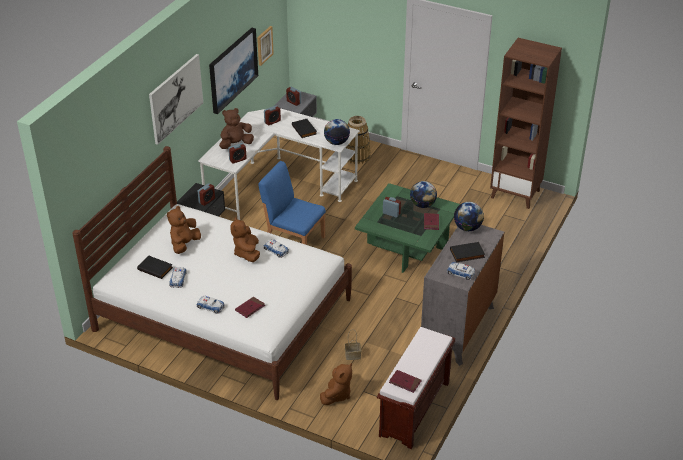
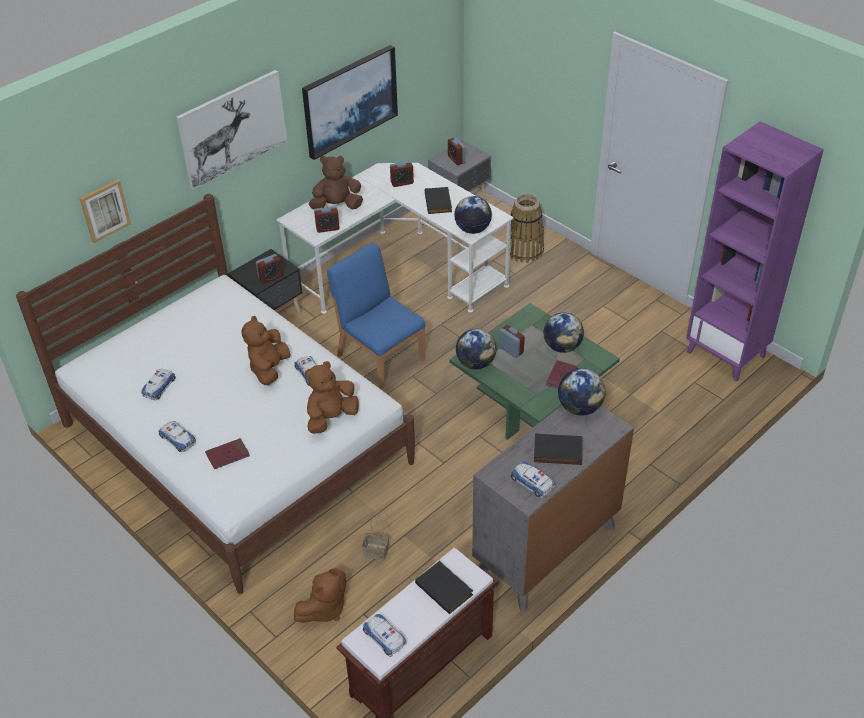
camera: 20 degrees right, 5 degrees up
black book [137,256,173,279] -> black book moved to [415,561,473,614]
brown plush toy [167,206,201,254] -> brown plush toy moved to [305,361,359,434]
picture [257,26,274,66] -> picture moved to [80,179,131,243]
red book [389,370,421,393] -> toy car [363,614,407,657]
brown bookcase [490,38,562,209] -> purple bookcase [686,121,824,382]
none -> globe [456,329,497,369]

